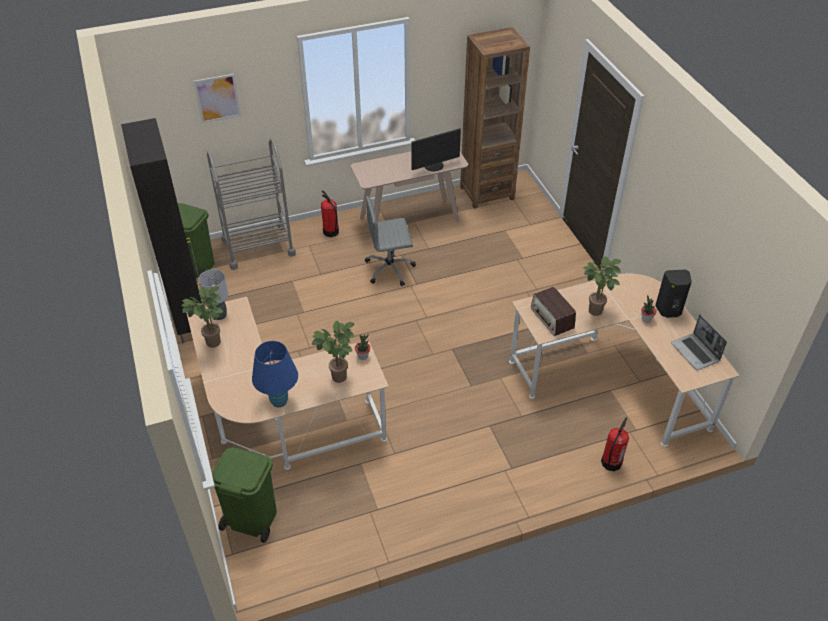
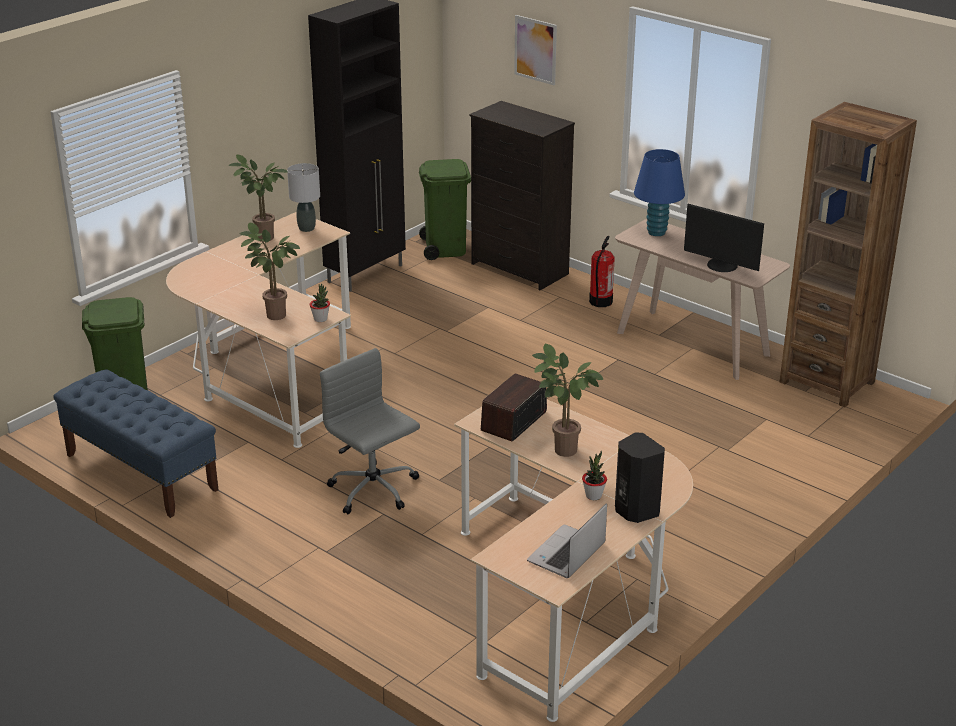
camera: 60 degrees right, 15 degrees down
grey cart [207,138,296,270] -> black dresser [470,101,575,290]
blue table lamp [252,341,298,407] -> blue table lamp moved to [634,149,685,236]
grey office chair [365,196,416,286] -> grey office chair moved to [320,348,420,514]
fire extinguisher [601,418,629,471] -> none
none -> blue bench [53,369,218,518]

